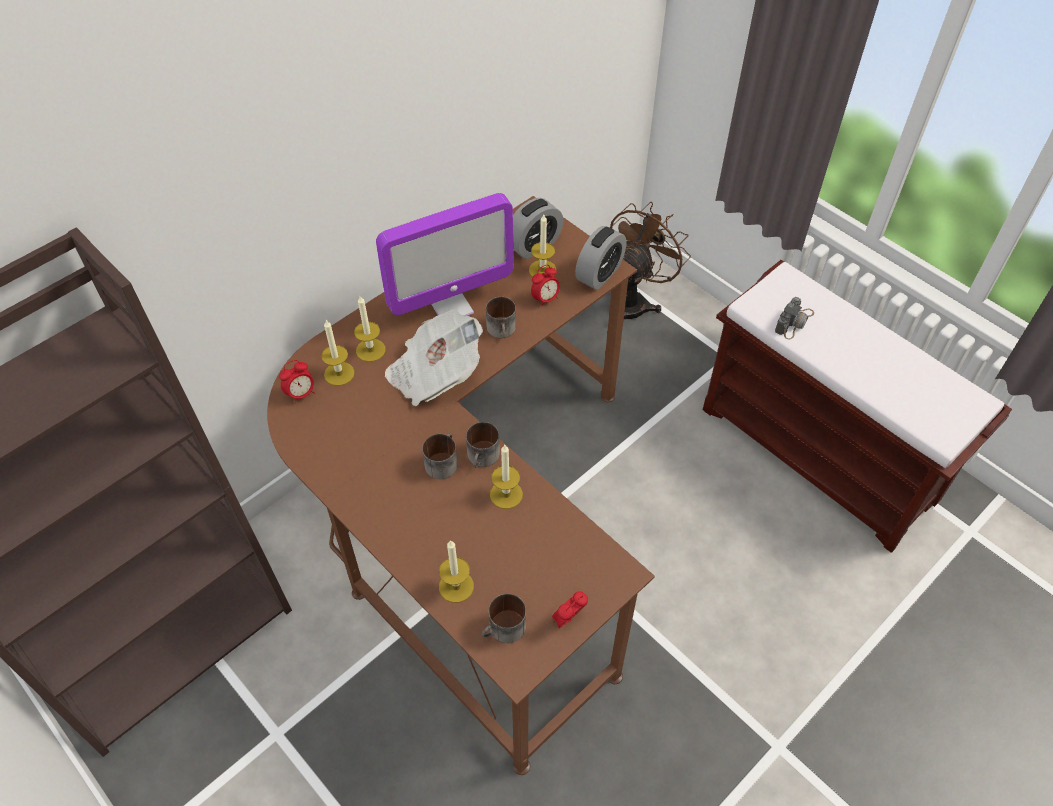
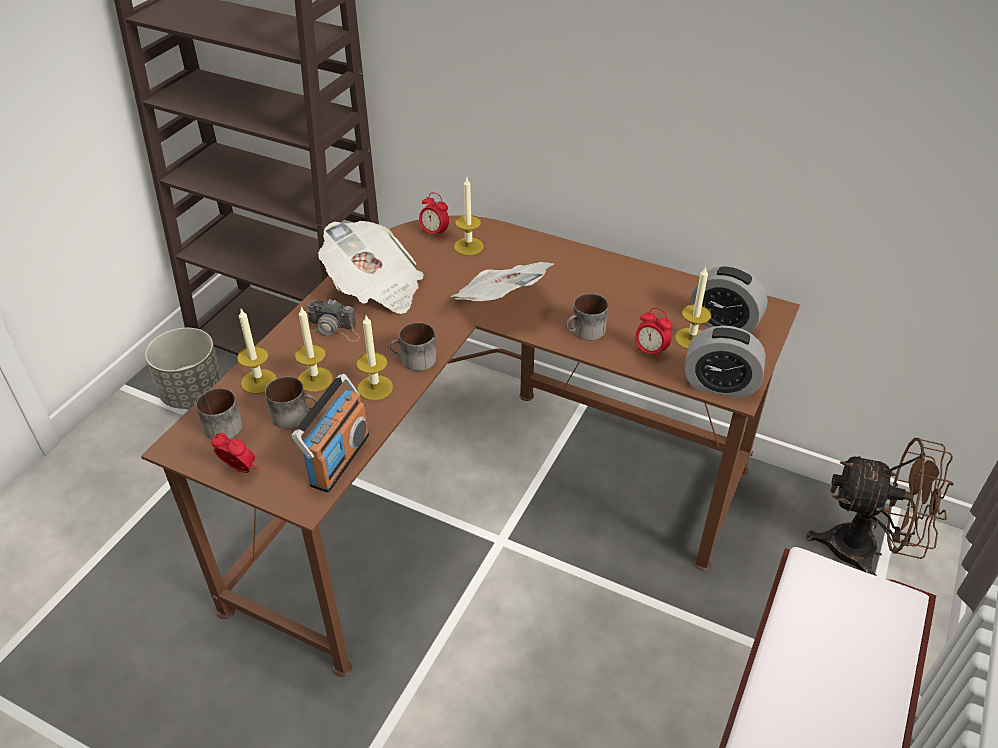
camera: 70 degrees right, 10 degrees down
candle [354,296,386,362] -> candle moved to [295,306,333,392]
monitor [376,193,514,316] -> none
mug [422,433,458,479] -> mug moved to [265,377,318,429]
camera [775,297,814,340] -> camera moved to [306,299,360,342]
none -> grey planter [145,328,223,409]
none -> radio [291,374,370,493]
none -> newspaper [318,221,424,314]

